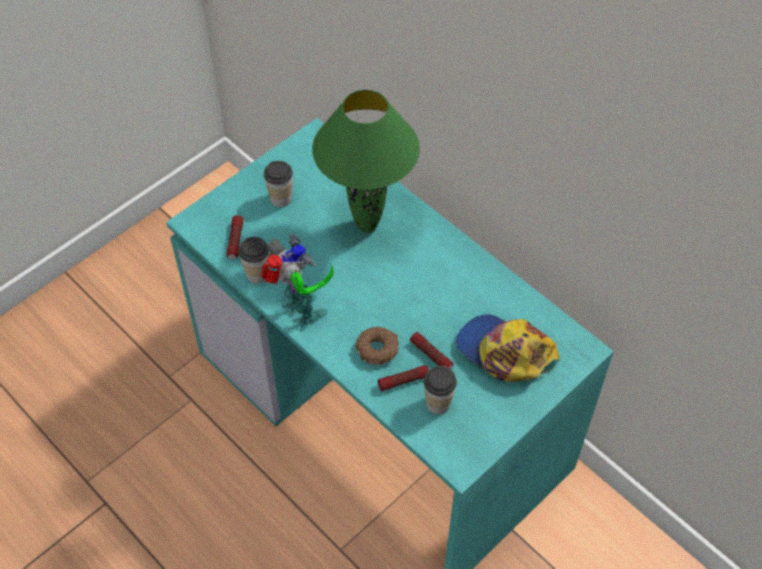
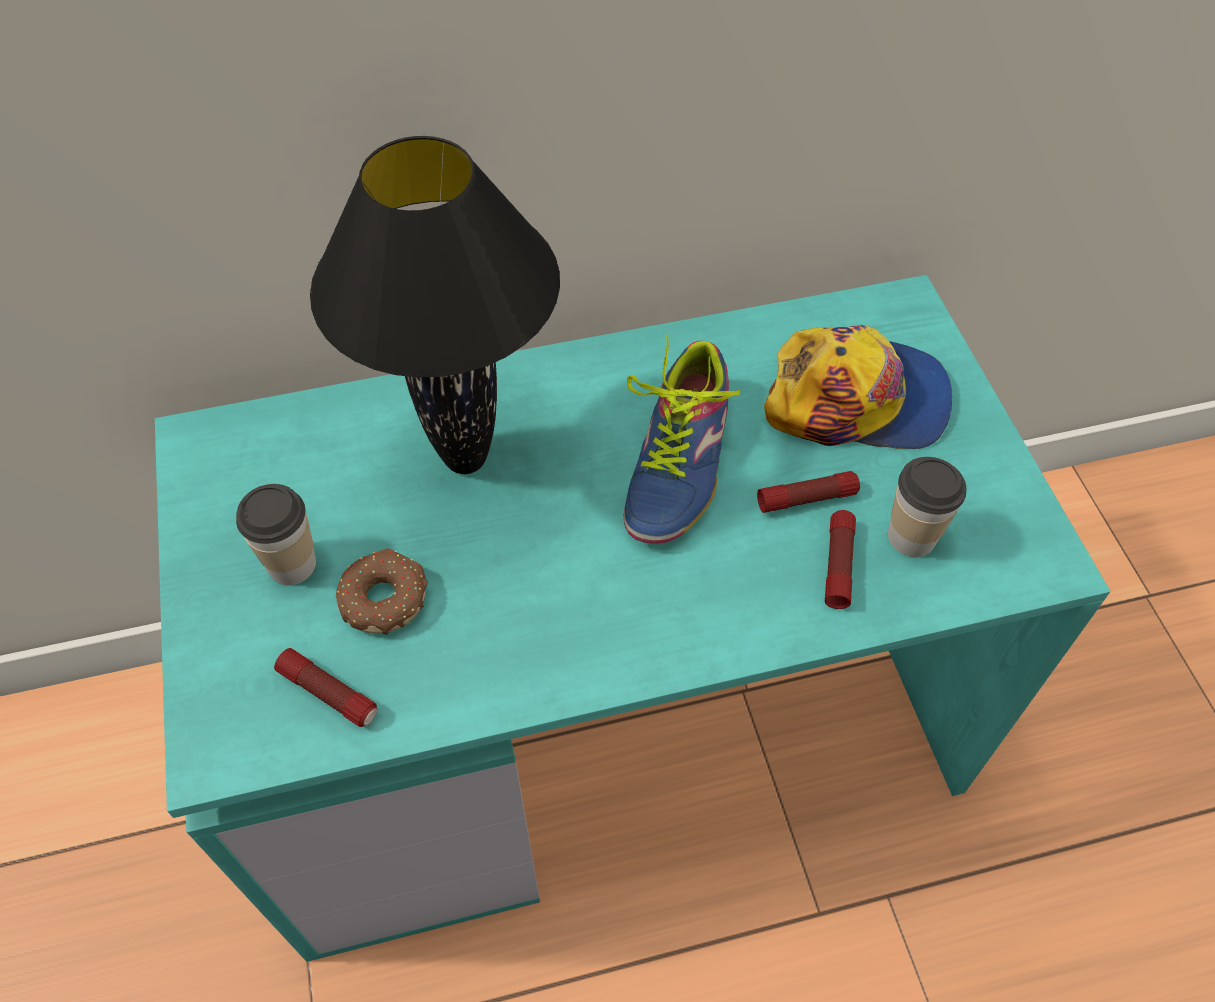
camera: 60 degrees left, 0 degrees up
cup [238,237,269,284] -> none
toy robot [261,233,334,332] -> none
green table lamp [312,90,420,233] -> black table lamp [310,136,560,474]
donut [356,327,399,365] -> donut moved to [336,548,428,635]
cap [456,314,559,382] -> cap turned 150 degrees counterclockwise [764,325,952,449]
none -> shoe [624,335,740,544]

